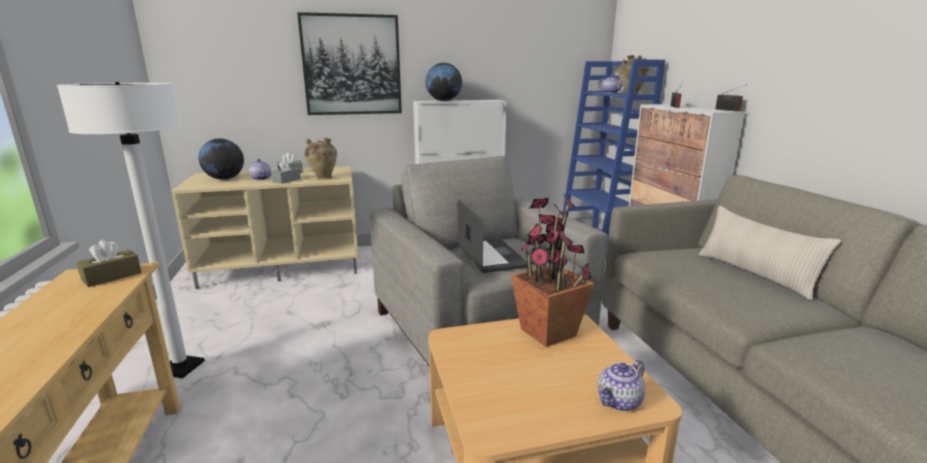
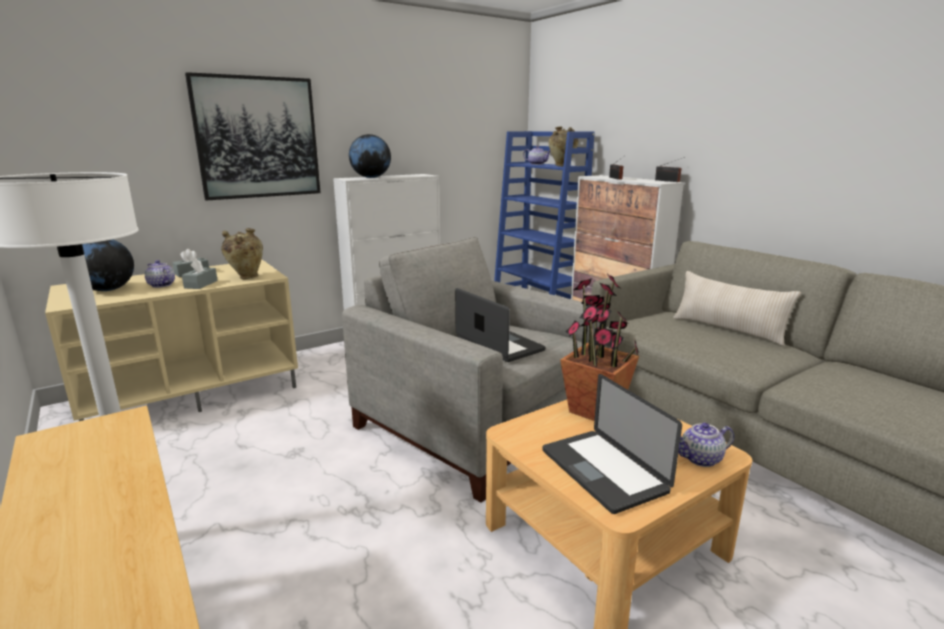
camera: 20 degrees left, 0 degrees up
brown tissue box [76,240,142,287] -> none
teapot [598,360,645,411] -> teapot turned 45 degrees clockwise [679,423,734,467]
none -> laptop [542,374,682,514]

